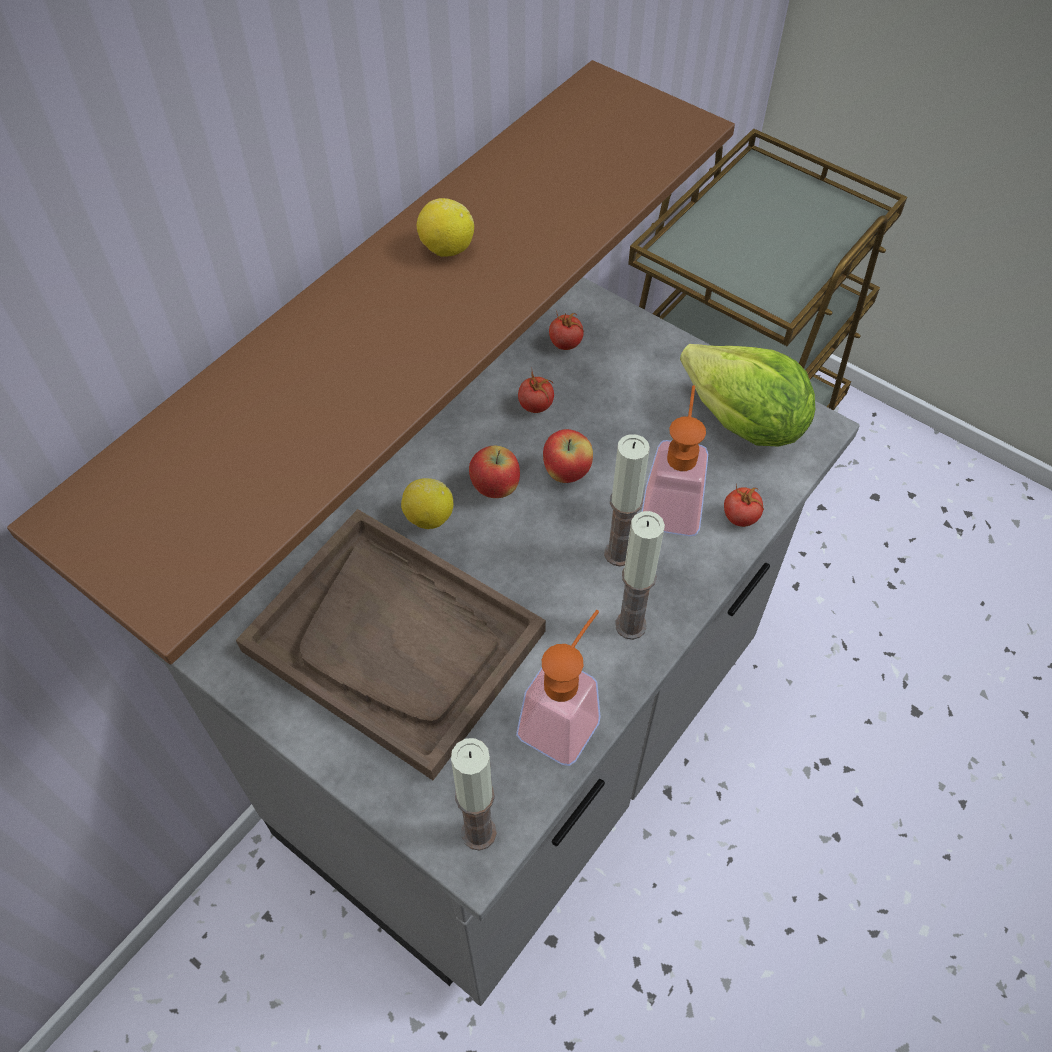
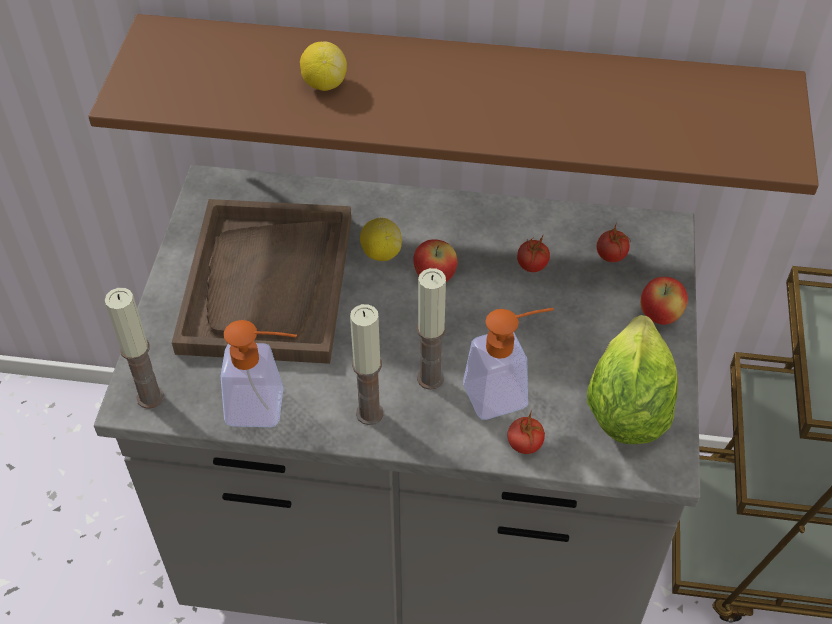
camera: 60 degrees right, 5 degrees down
lemon [417,198,474,257] -> lemon moved to [300,41,347,91]
apple [543,429,593,483] -> apple moved to [640,277,688,325]

